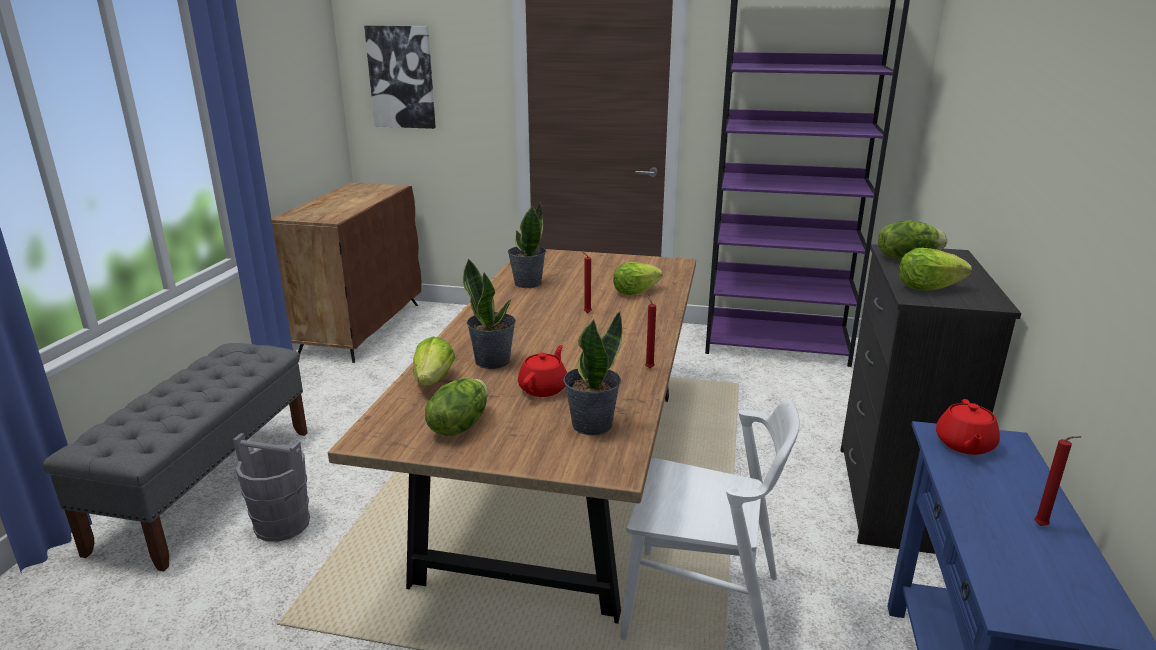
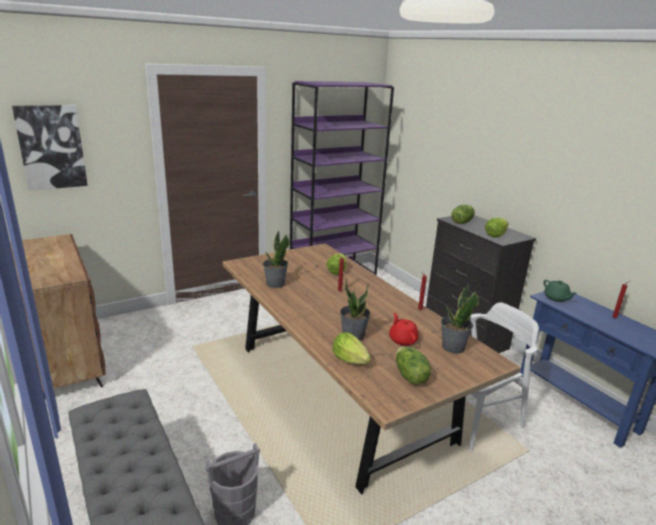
camera: 45 degrees left, 0 degrees up
red teapot [936,399,1000,455] -> green teapot [543,280,577,302]

